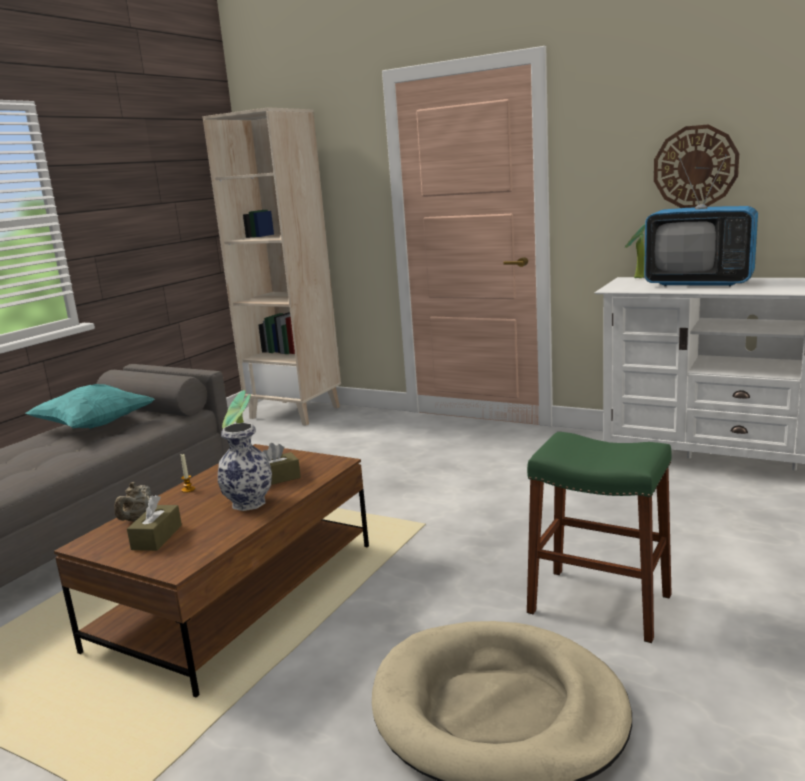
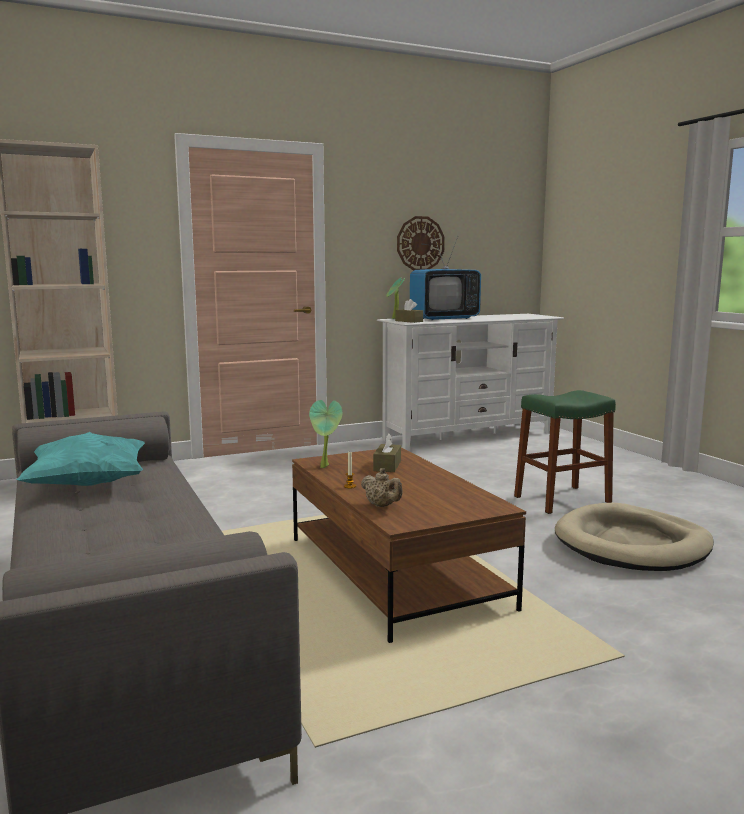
camera: 55 degrees left, 5 degrees down
brown tissue box [127,495,182,551] -> brown tissue box moved to [395,299,423,323]
vase [218,423,272,511] -> none

